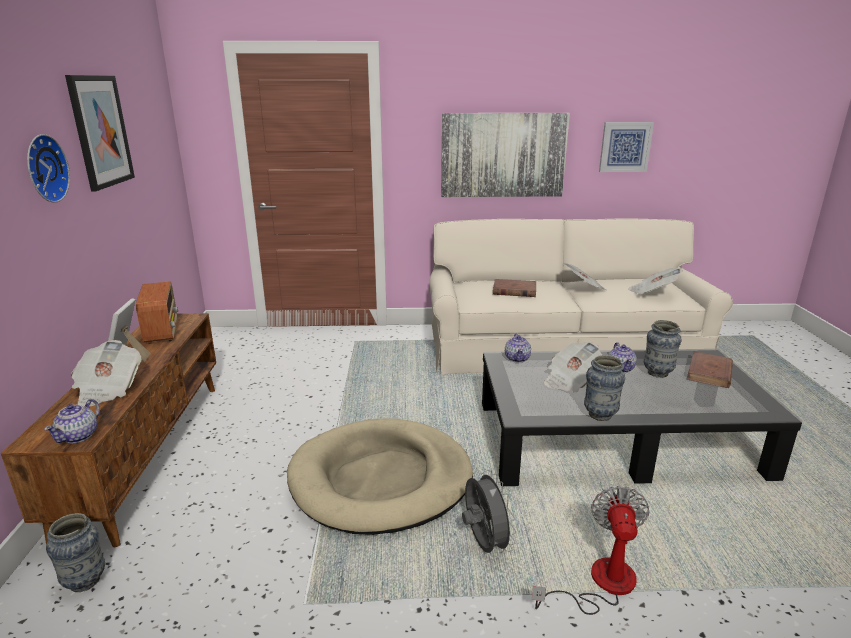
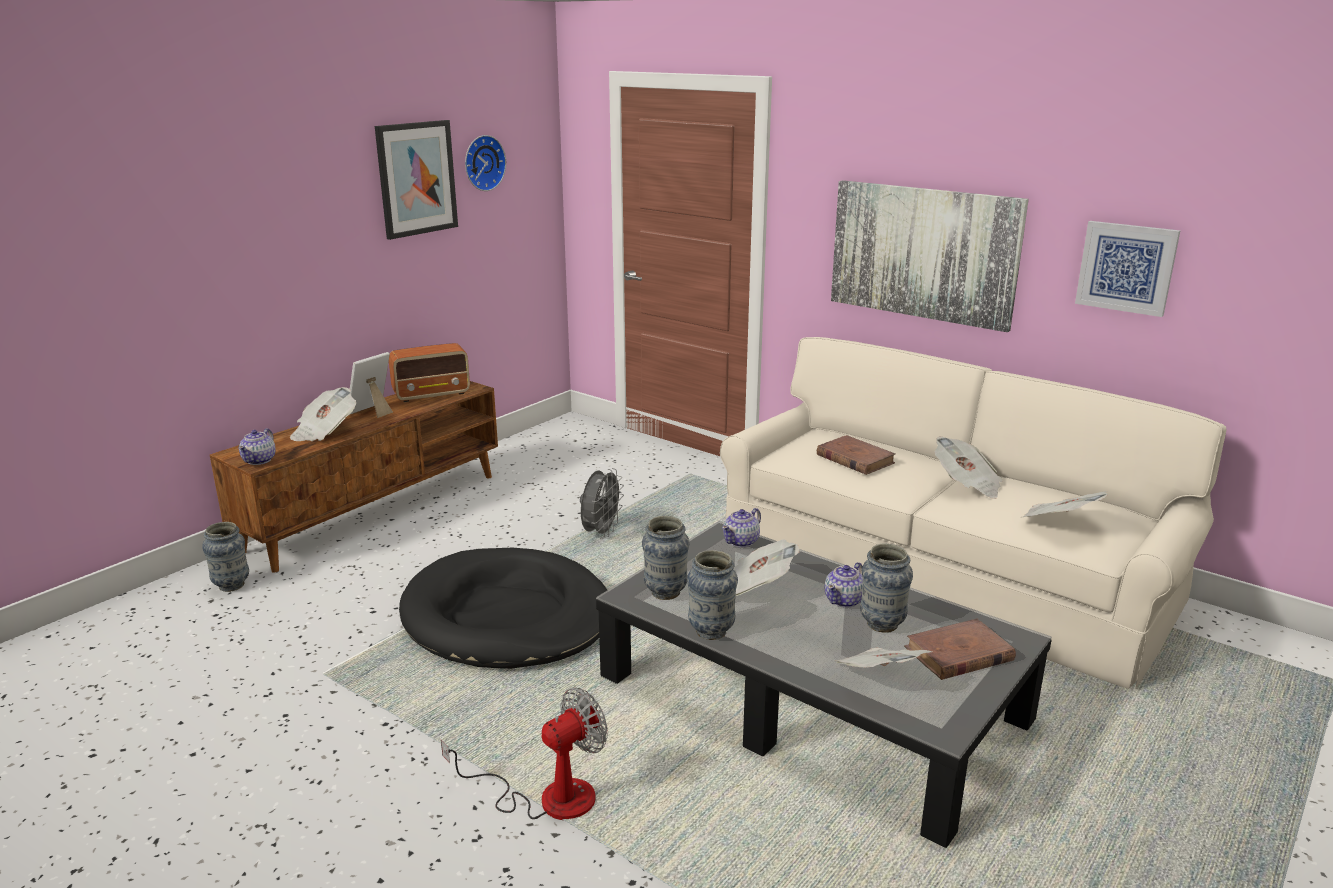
camera: 40 degrees right, 0 degrees up
wall clock [27,134,70,203] -> wall clock moved to [465,135,506,191]
teapot [44,399,100,443] -> teapot turned 45 degrees counterclockwise [238,428,276,465]
radio [136,281,178,344] -> radio turned 45 degrees clockwise [389,343,470,402]
beige dog bed [287,418,473,535] -> black dog bed [399,548,607,669]
grey fan [462,469,516,553] -> grey fan moved to [580,468,624,539]
none -> vase [642,516,689,600]
none -> newspaper [835,648,932,667]

